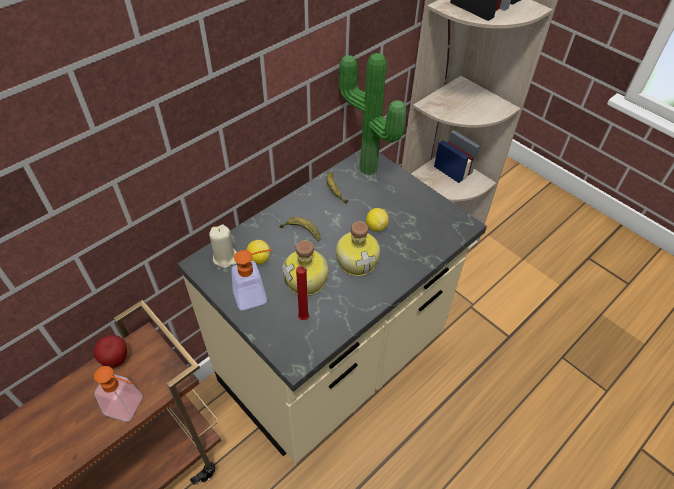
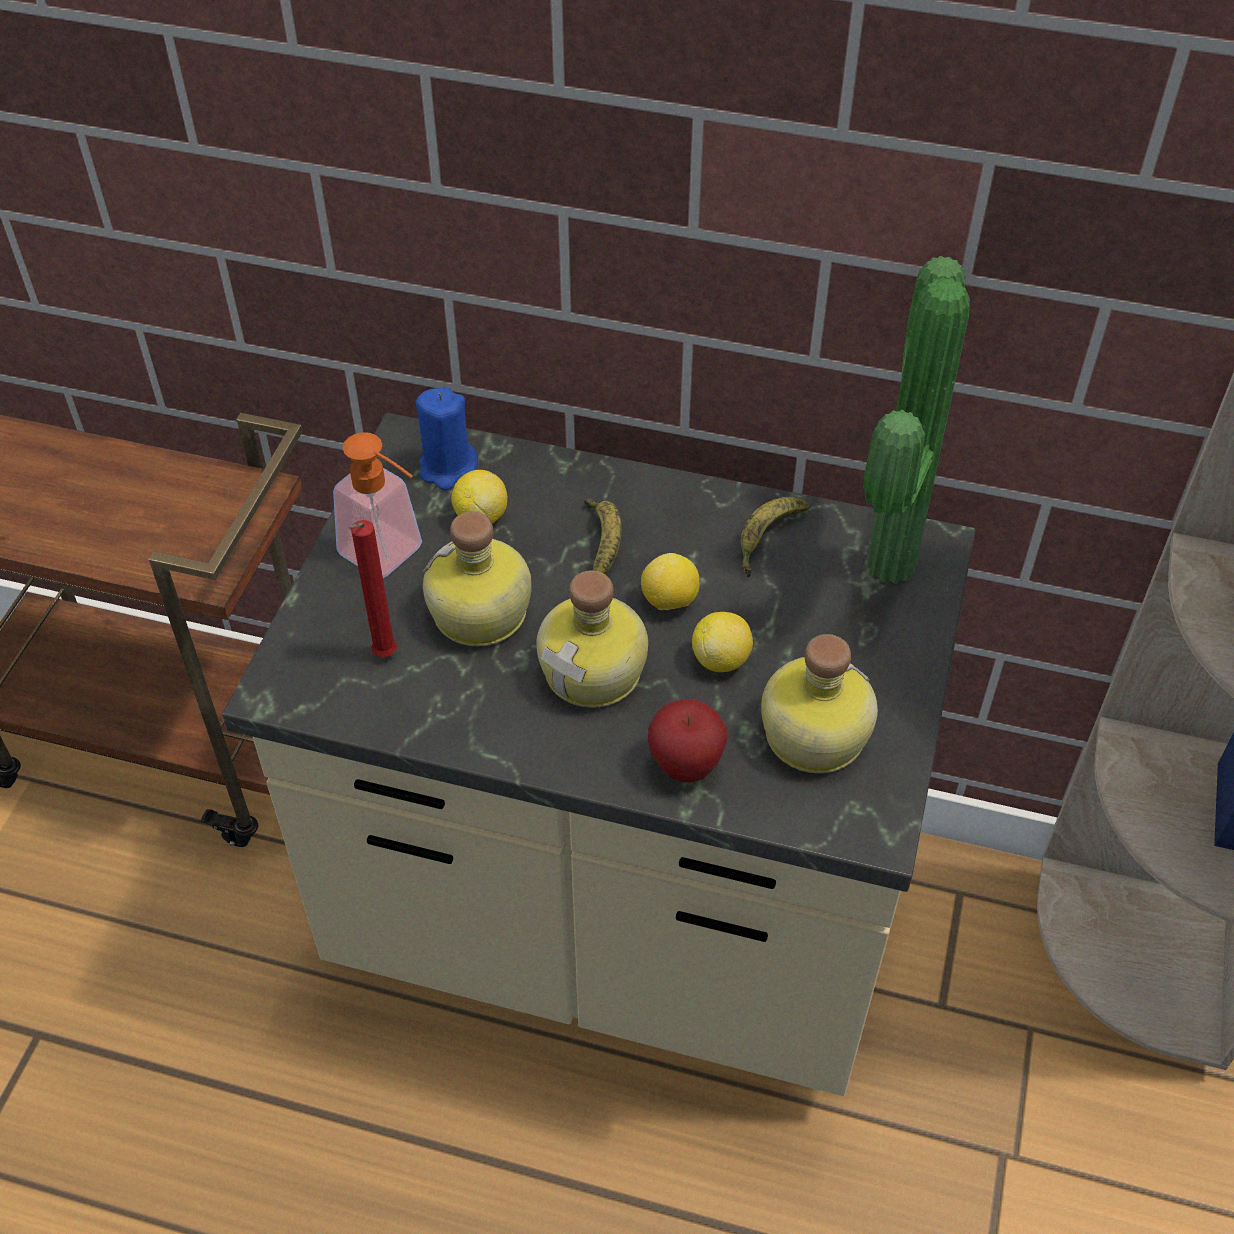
camera: 60 degrees right, 0 degrees up
apple [94,335,127,368] -> apple moved to [648,699,727,783]
soap dispenser [94,366,142,421] -> none
beige candle [209,225,237,268] -> blue candle [416,387,478,490]
none -> lemon [641,553,700,610]
none -> bottle [761,634,878,773]

